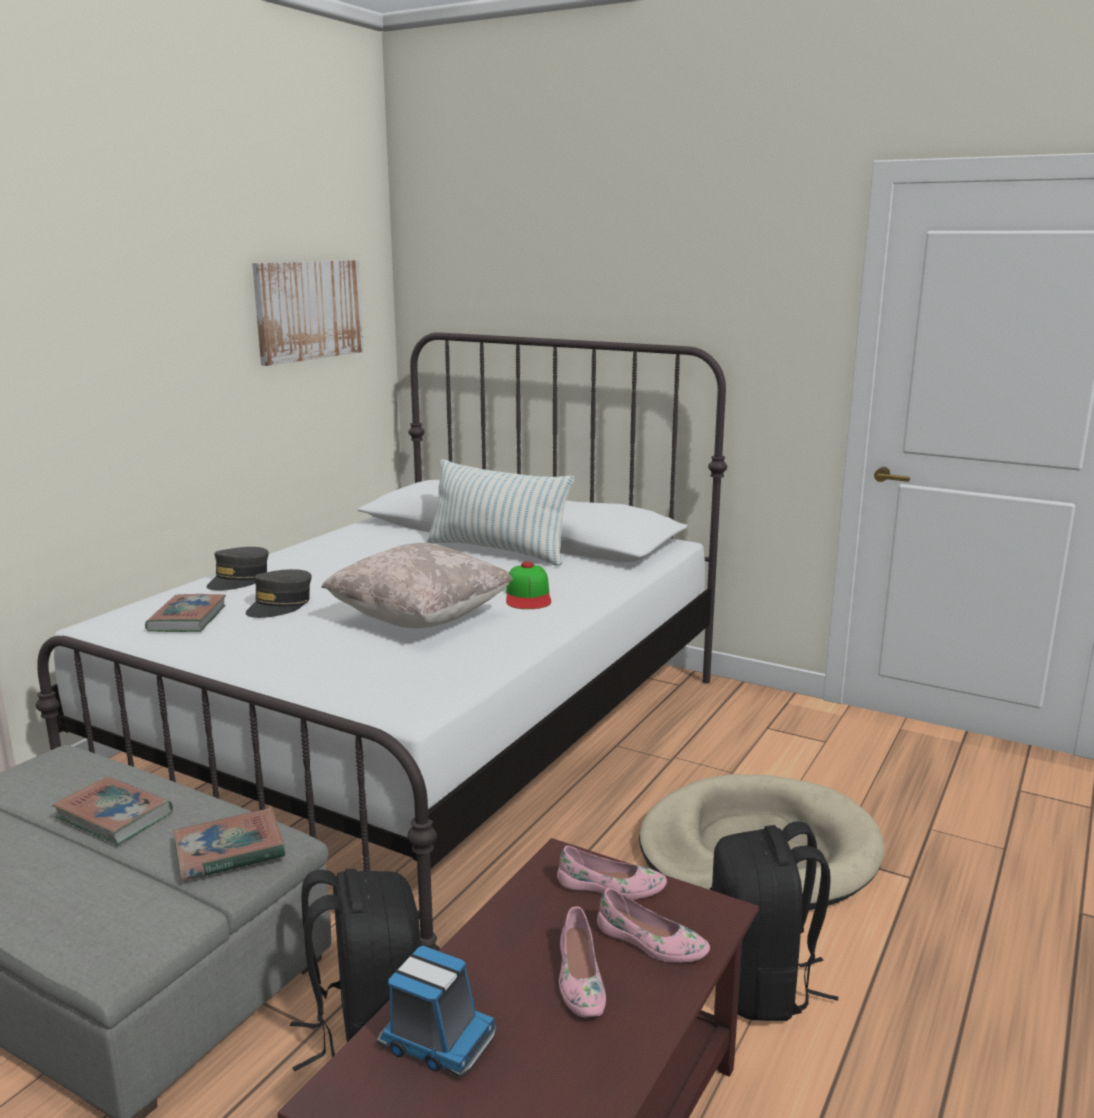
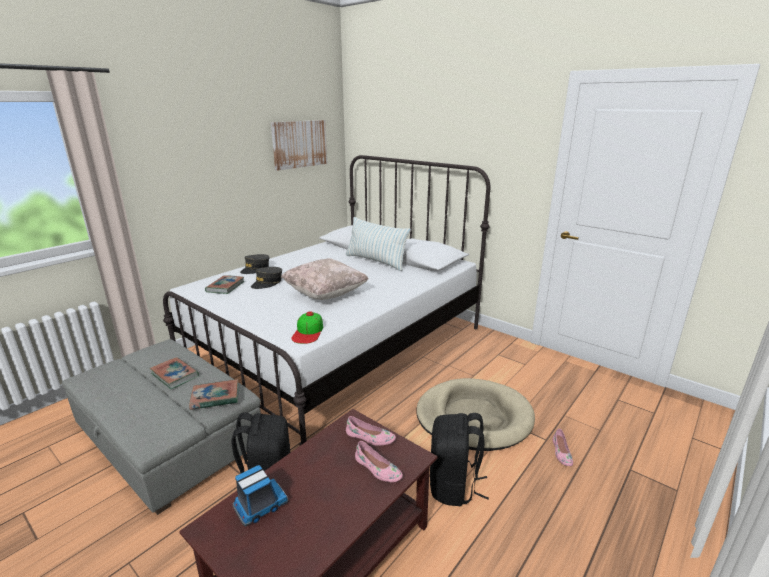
camera: 10 degrees right, 5 degrees up
toy truck [377,946,496,1078] -> toy truck turned 75 degrees counterclockwise [233,465,289,527]
cap [506,562,551,609] -> cap moved to [291,312,323,344]
pink shoe [559,907,606,1017] -> pink shoe moved to [553,429,573,466]

